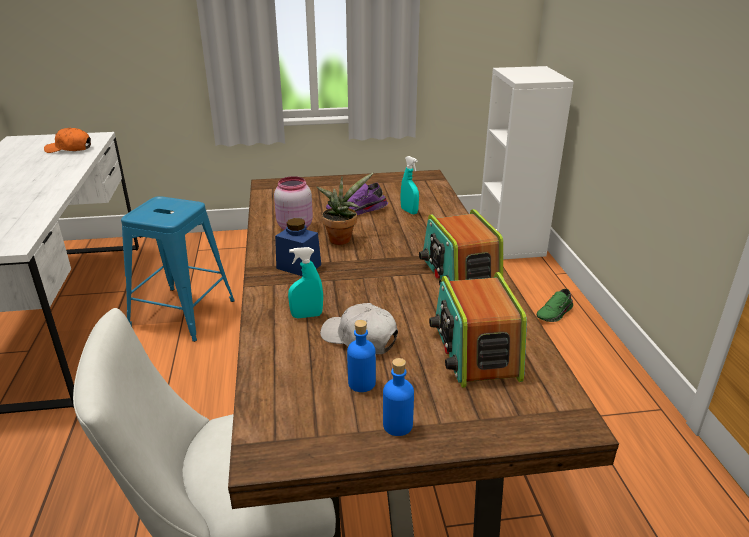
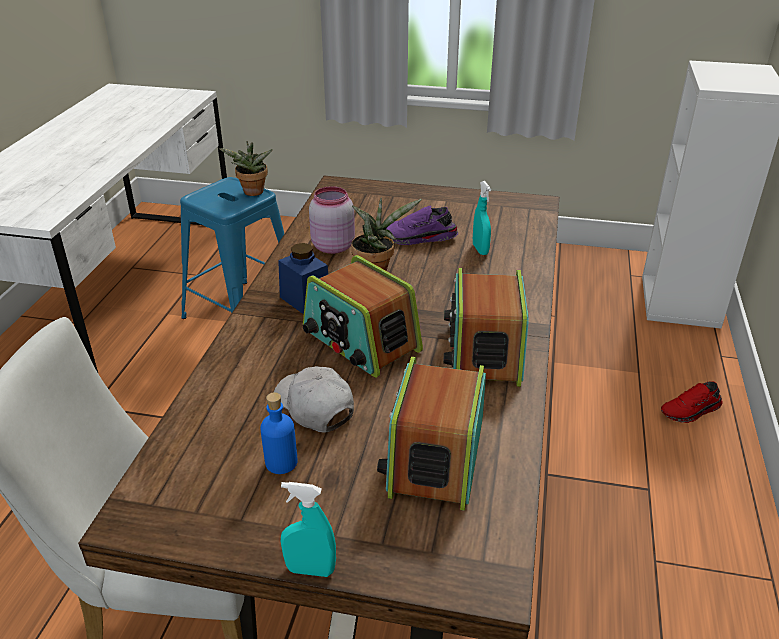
camera: 20 degrees right, 5 degrees up
orange cap [44,128,91,153] -> none
turquoise spray bottle [288,247,323,318] -> turquoise spray bottle moved to [281,482,336,577]
blue bottle [383,358,414,436] -> none
green shoe [537,289,573,322] -> red shoe [661,381,723,423]
none -> potted plant [219,141,273,196]
none -> radio [303,255,423,378]

